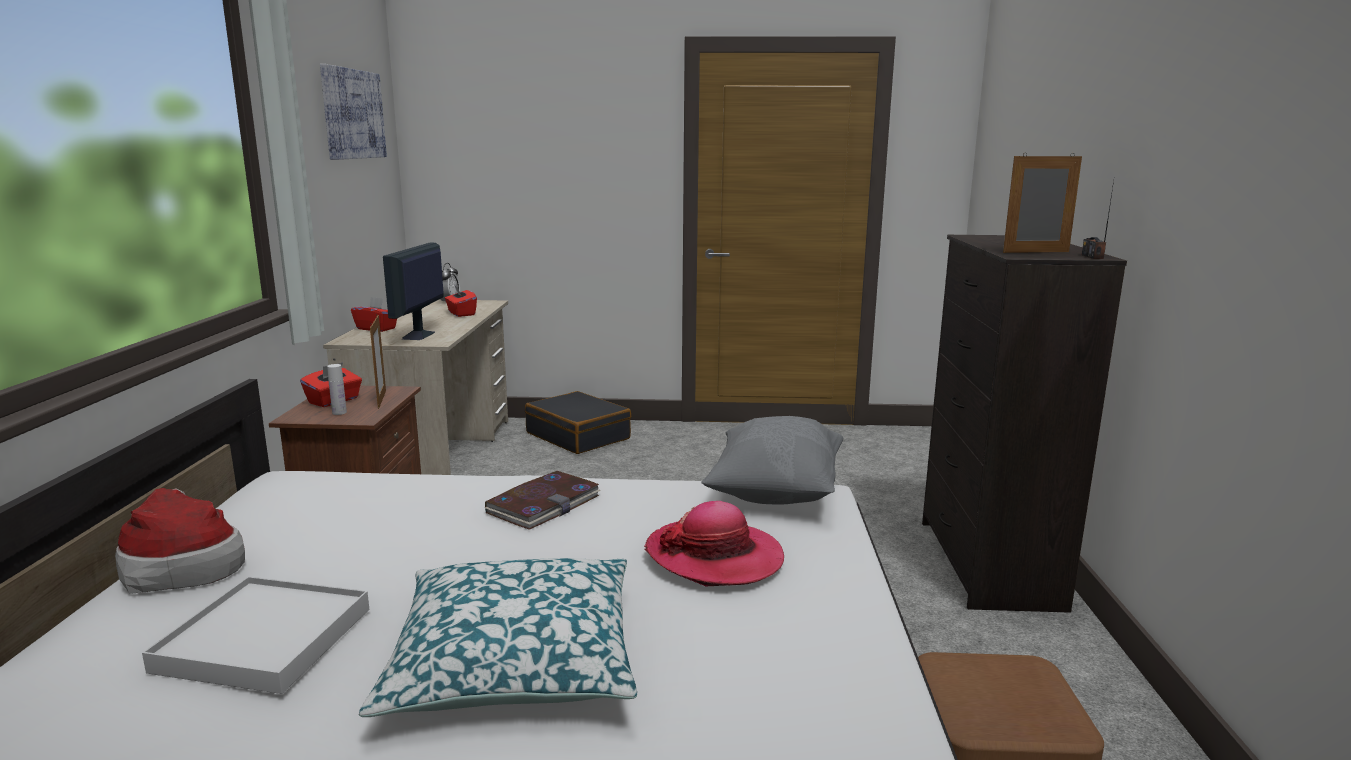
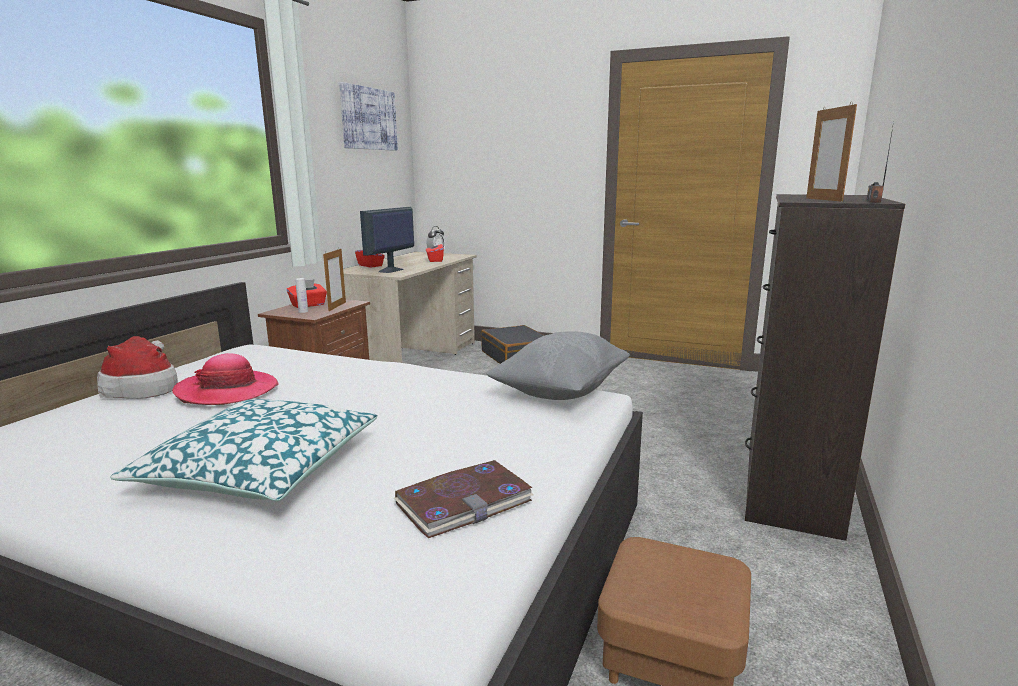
camera: 20 degrees right, 0 degrees up
white tray [142,576,369,694] -> none
book [485,471,600,530] -> book moved to [394,460,534,538]
hat [644,501,784,586] -> hat moved to [172,353,279,405]
picture frame [1003,153,1082,253] -> picture frame turned 105 degrees counterclockwise [806,102,857,202]

